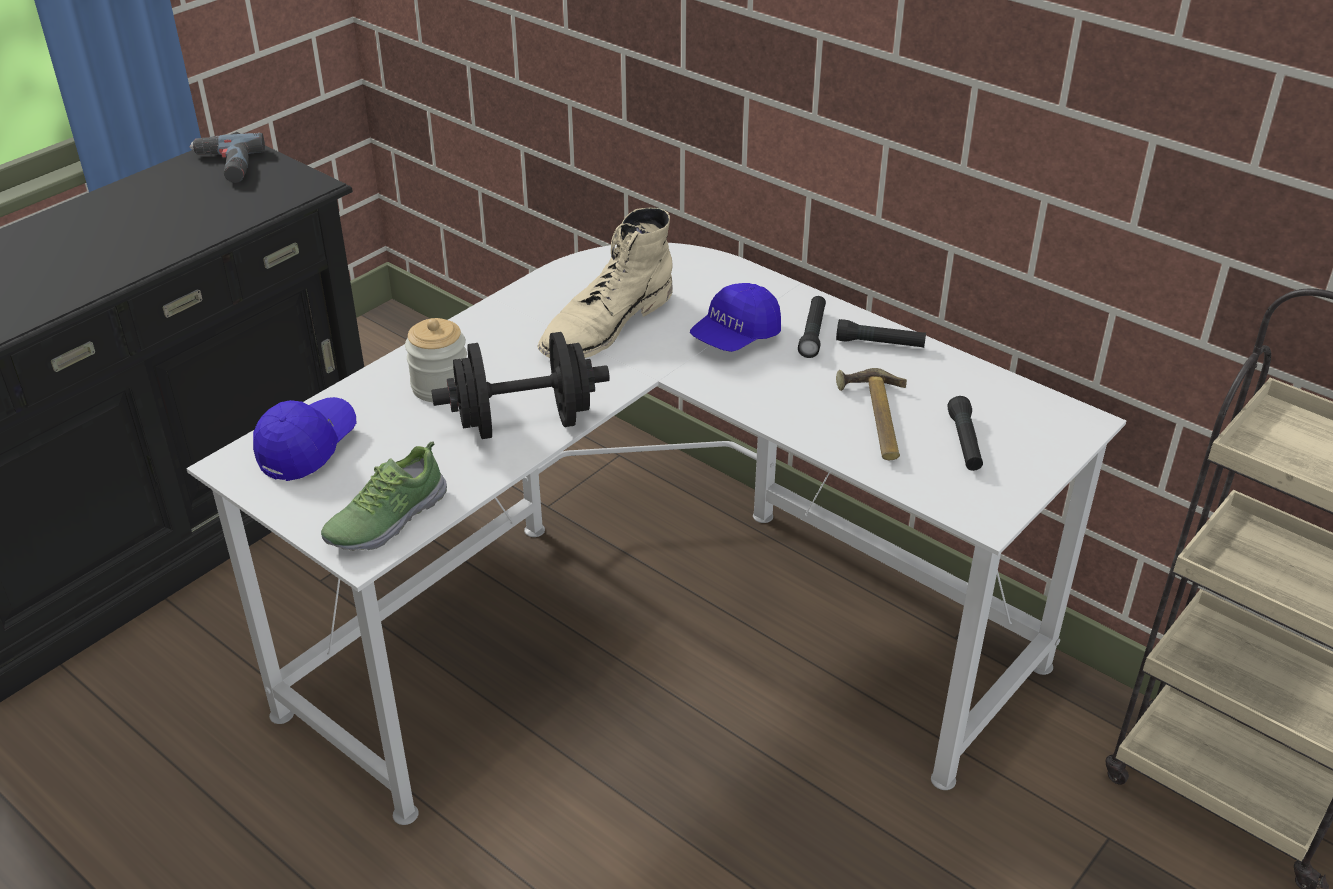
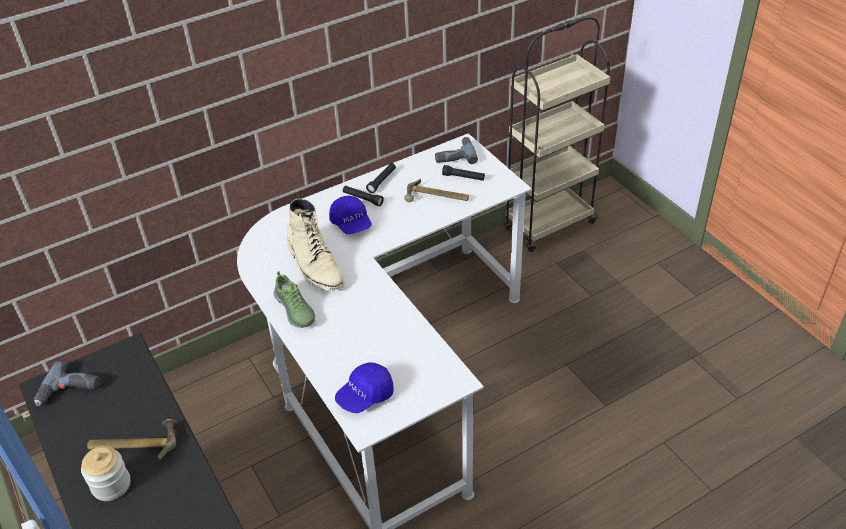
camera: 70 degrees left, 5 degrees up
blue cap [253,397,357,481] -> blue cap turned 90 degrees counterclockwise [335,362,394,413]
shoe [321,441,447,551] -> shoe moved to [273,271,315,328]
jar [405,318,467,402] -> jar moved to [81,446,130,501]
black dumbbell [431,332,610,439] -> none
none -> hammer [87,419,176,460]
none -> power drill [435,137,478,164]

